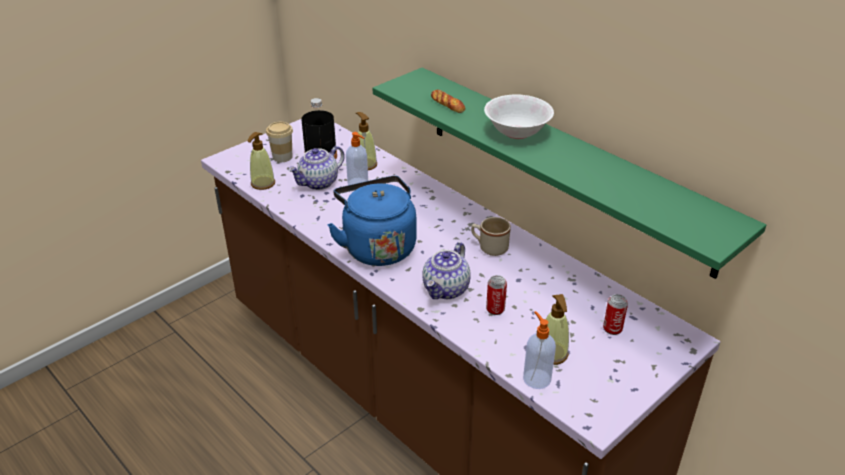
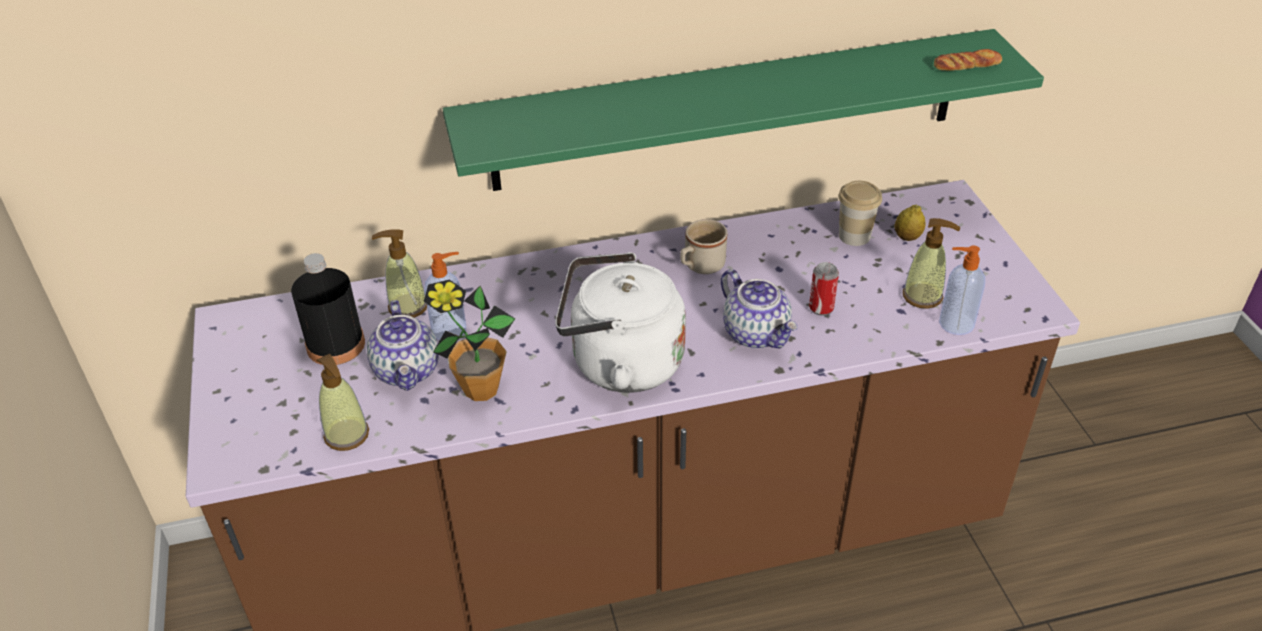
camera: 60 degrees left, 5 degrees up
cup [266,122,293,162] -> cup moved to [838,181,882,246]
blue kettle [327,176,416,266] -> white kettle [555,252,686,393]
bread [431,90,466,113] -> bread moved to [934,49,1002,71]
white bowl [484,94,554,139] -> none
can [603,294,628,335] -> lemon [894,205,925,241]
none -> potted plant [424,280,515,401]

